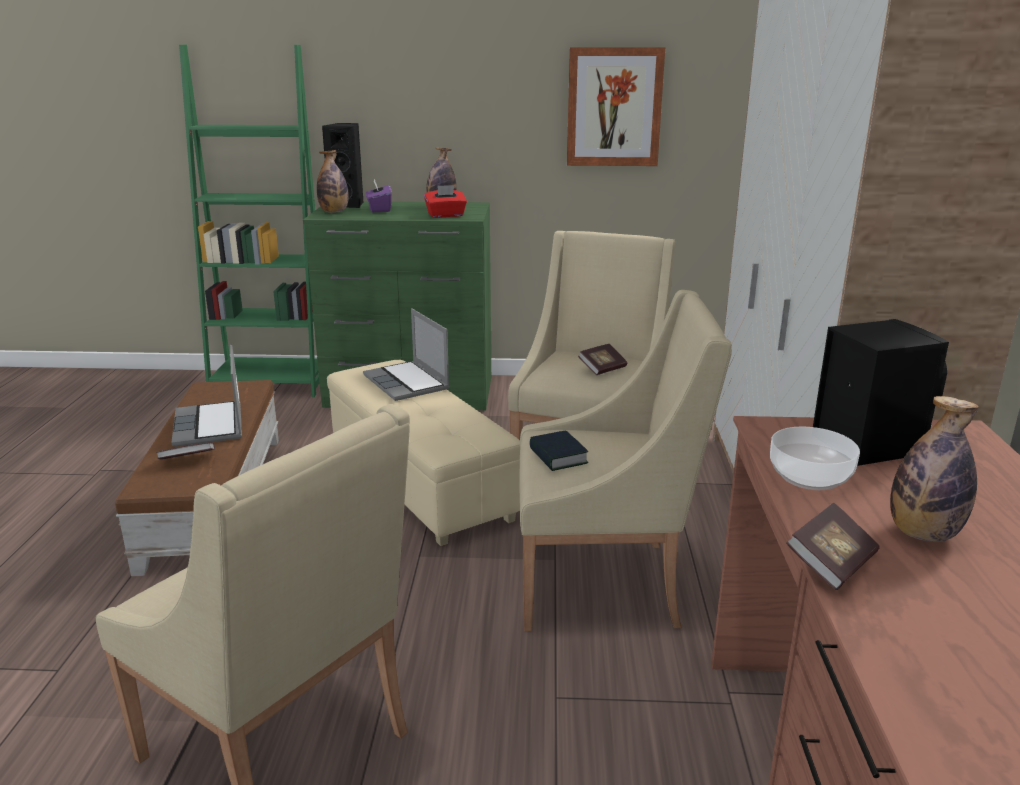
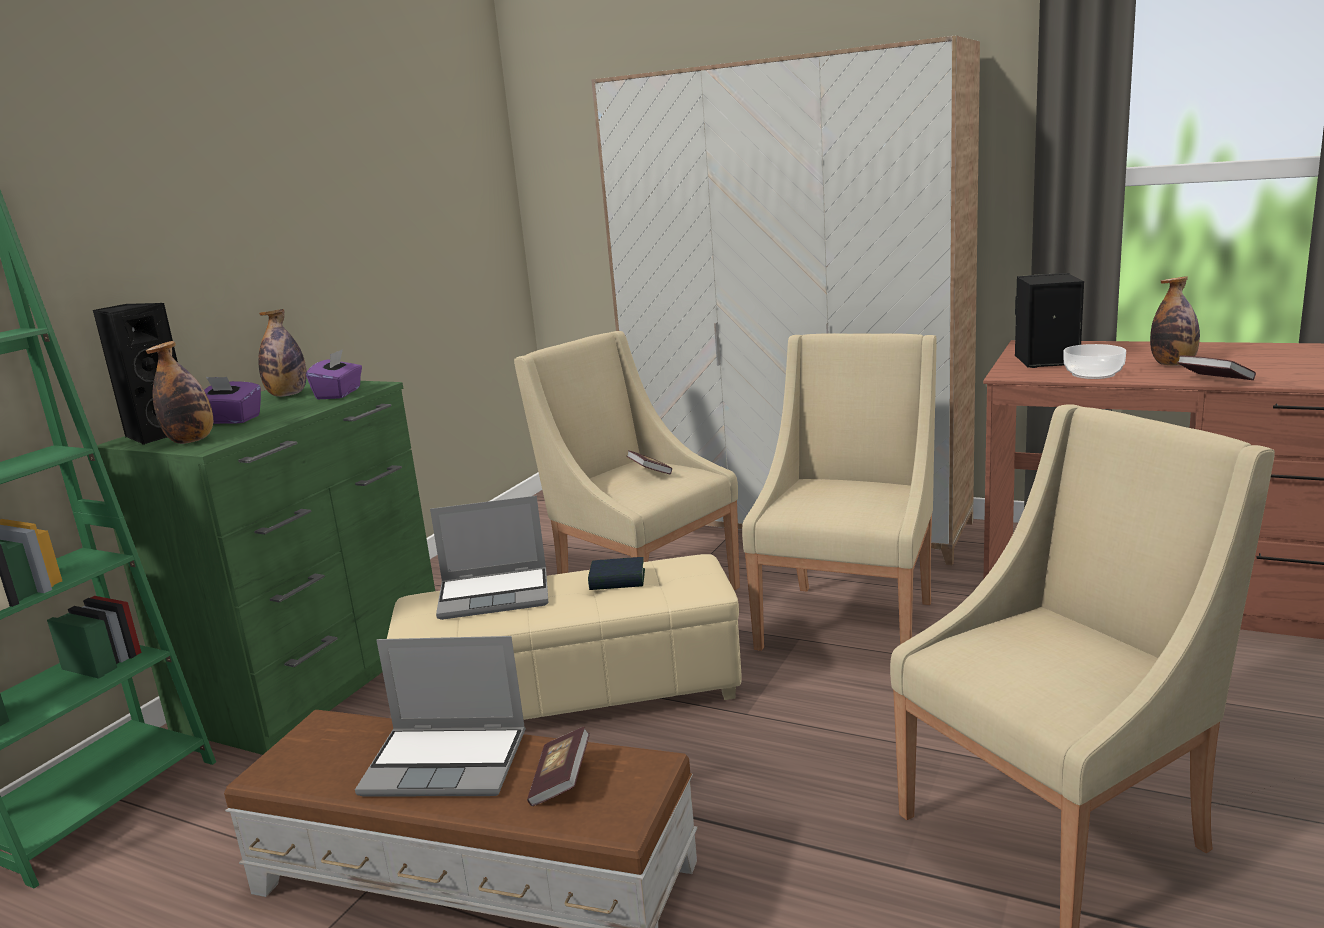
camera: 65 degrees left, 5 degrees down
red tissue box [424,185,467,218] -> purple tissue box [306,349,362,399]
book [529,431,588,471] -> book moved to [588,557,645,590]
picture [567,47,665,166] -> none

